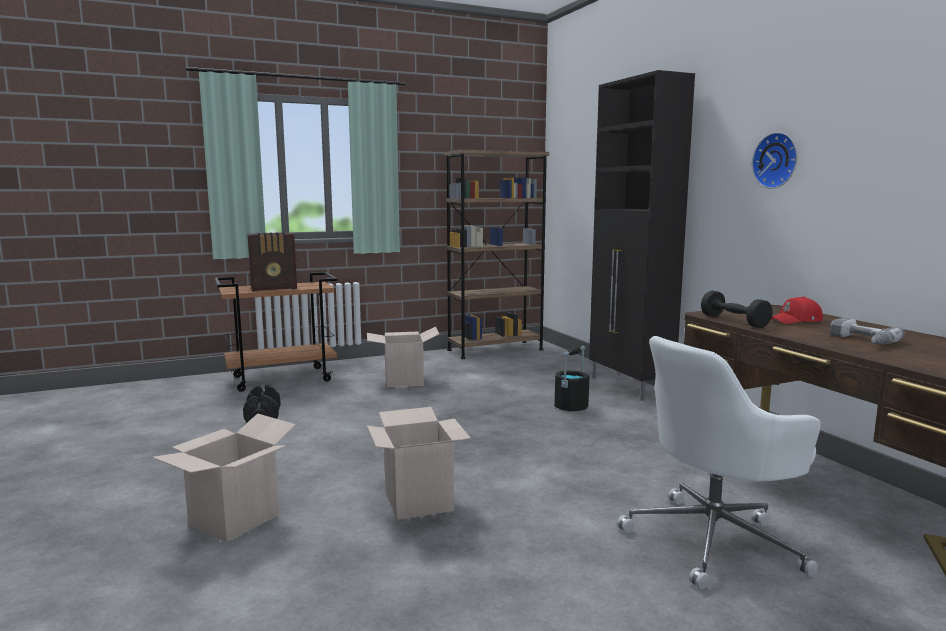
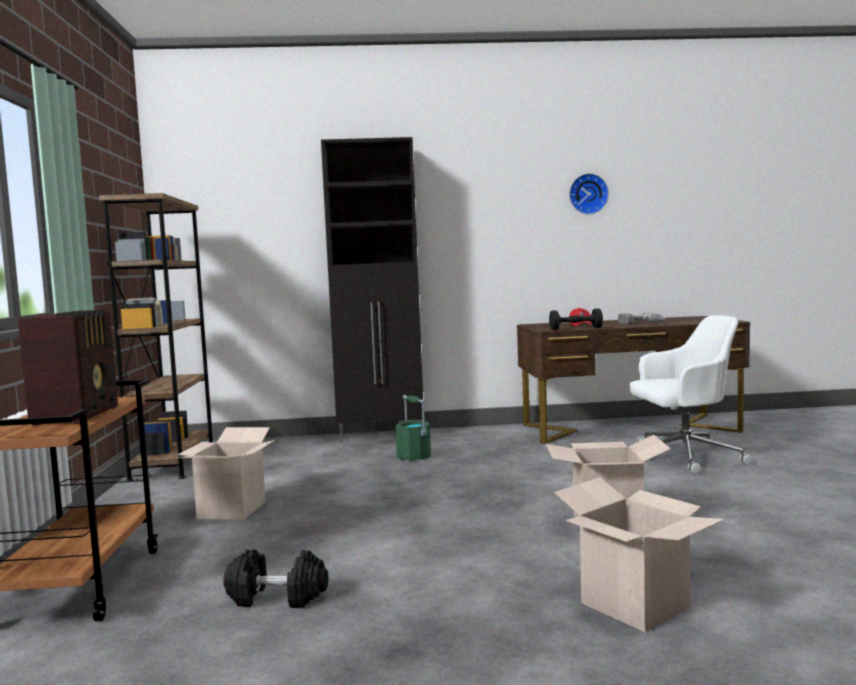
camera: 70 degrees left, 5 degrees down
black bucket [555,346,590,411] -> green bucket [395,395,431,461]
white office chair [617,336,821,590] -> white office chair turned 90 degrees counterclockwise [629,315,753,474]
wall clock [752,132,798,189] -> wall clock moved to [569,173,609,215]

